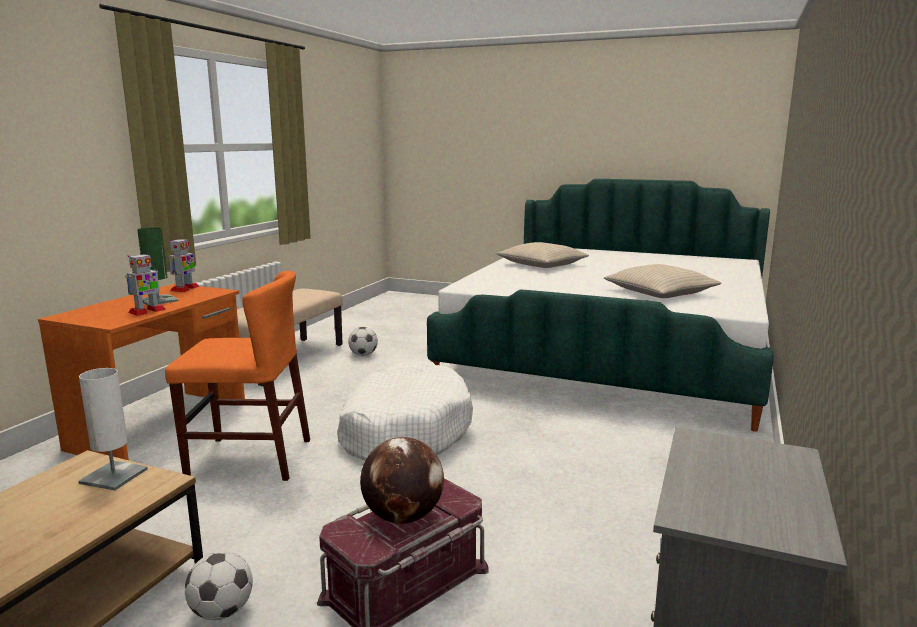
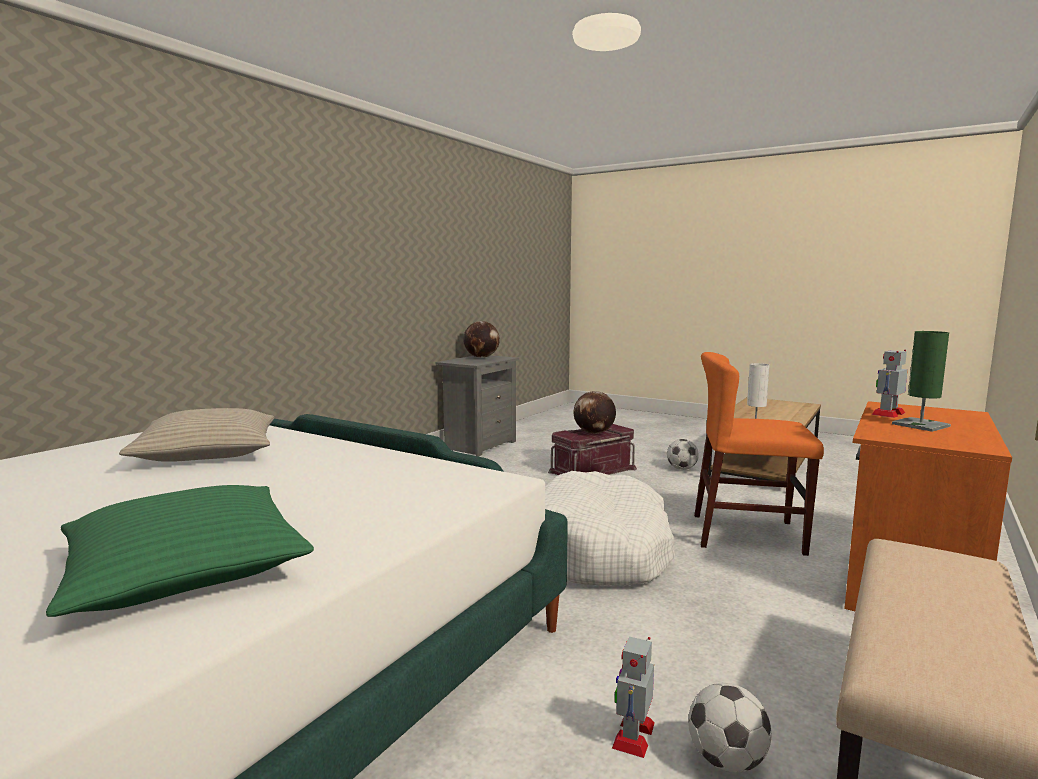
camera: 170 degrees left, 5 degrees down
toy robot [168,238,200,292] -> toy robot moved to [612,637,655,758]
beige pillow [496,242,589,268] -> green pillow [46,485,314,617]
none -> globe [463,321,500,358]

